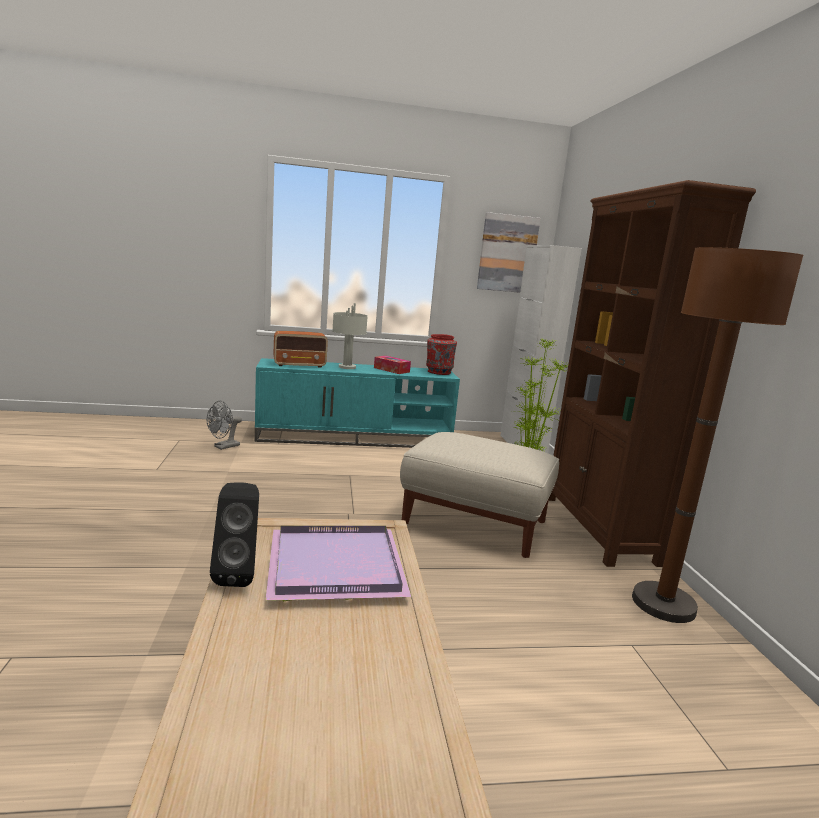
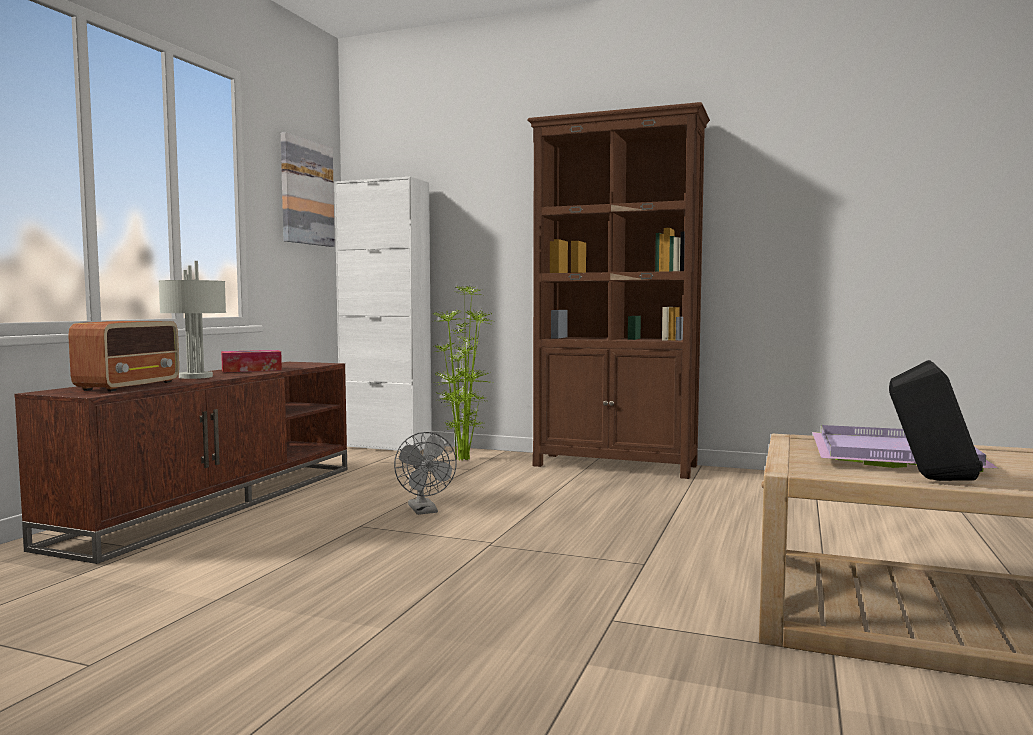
camera: 60 degrees left, 10 degrees down
grey fan [207,401,242,450] -> grey fan moved to [394,432,457,515]
turquoise tv stand [255,358,460,448] -> brown tv stand [14,362,347,564]
beige ottoman [400,432,559,558] -> none
red vase [426,334,457,375] -> none
brown floor lamp [632,247,803,623] -> none

